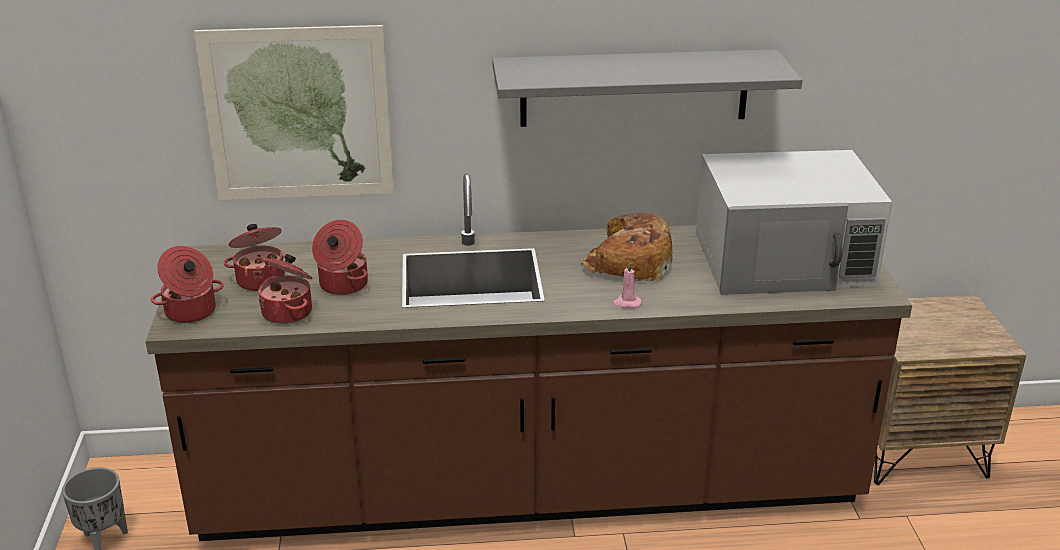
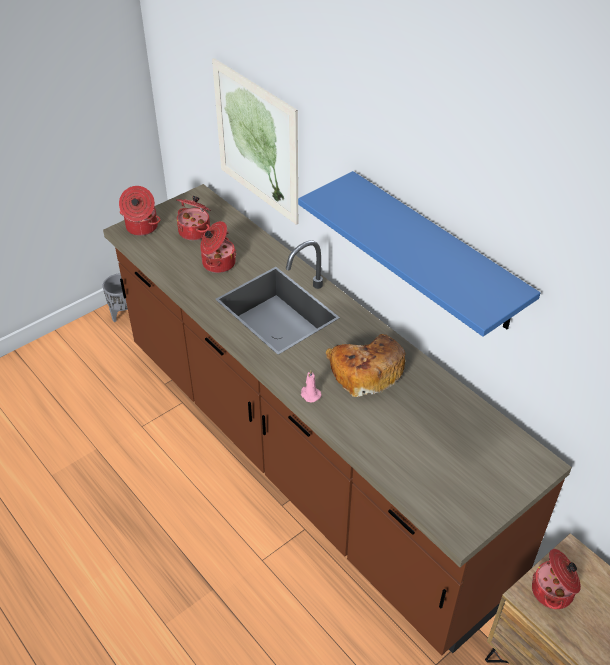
camera: 55 degrees right, 15 degrees up
cooking pot [259,254,312,324] -> cooking pot moved to [532,549,581,609]
grey shelf [492,49,802,127] -> blue shelf [298,171,540,337]
white microwave [696,150,892,295] -> none

